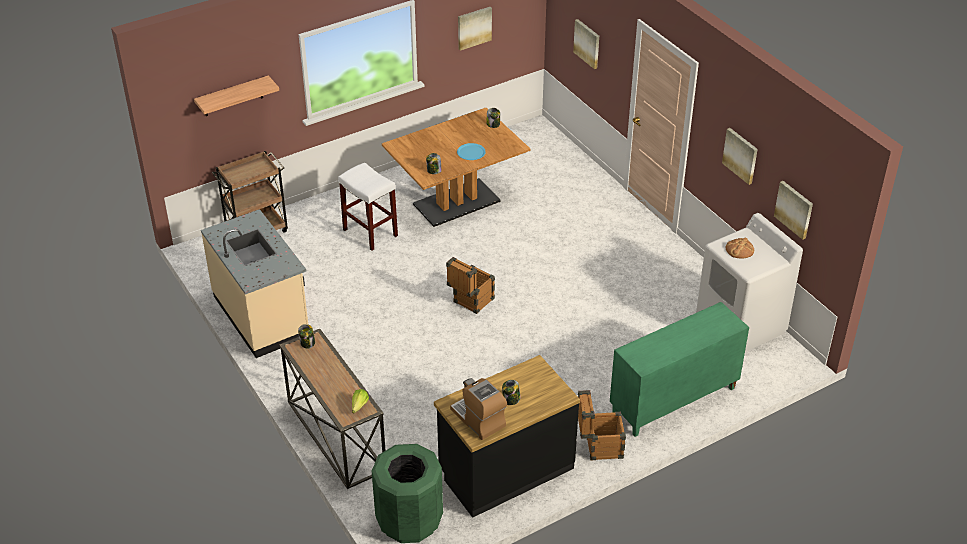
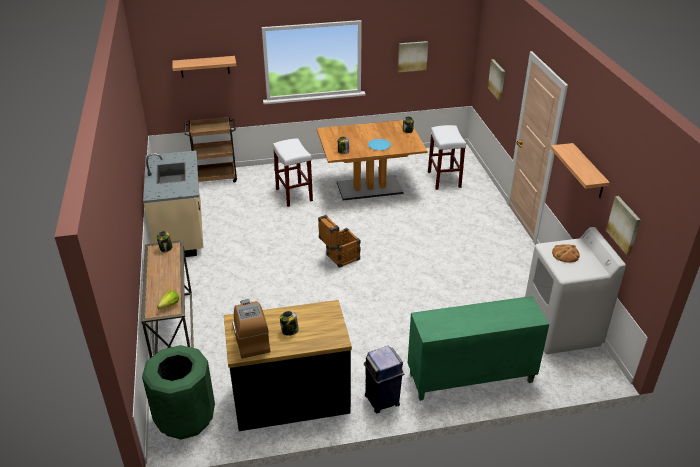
camera: 20 degrees right, 5 degrees down
crate [578,390,626,460] -> blue trash can [364,346,404,414]
picture [722,128,758,185] -> shelf [551,143,610,198]
none -> white stool [428,125,466,190]

